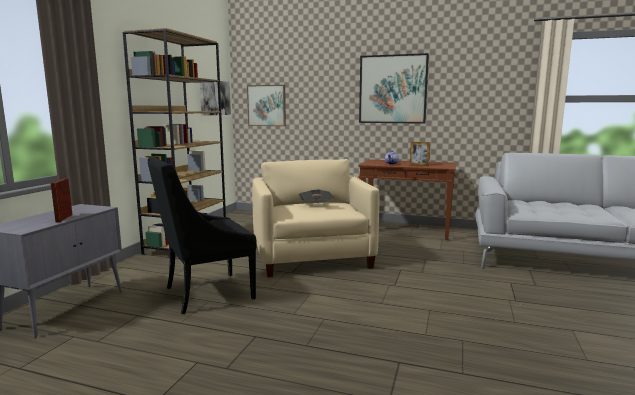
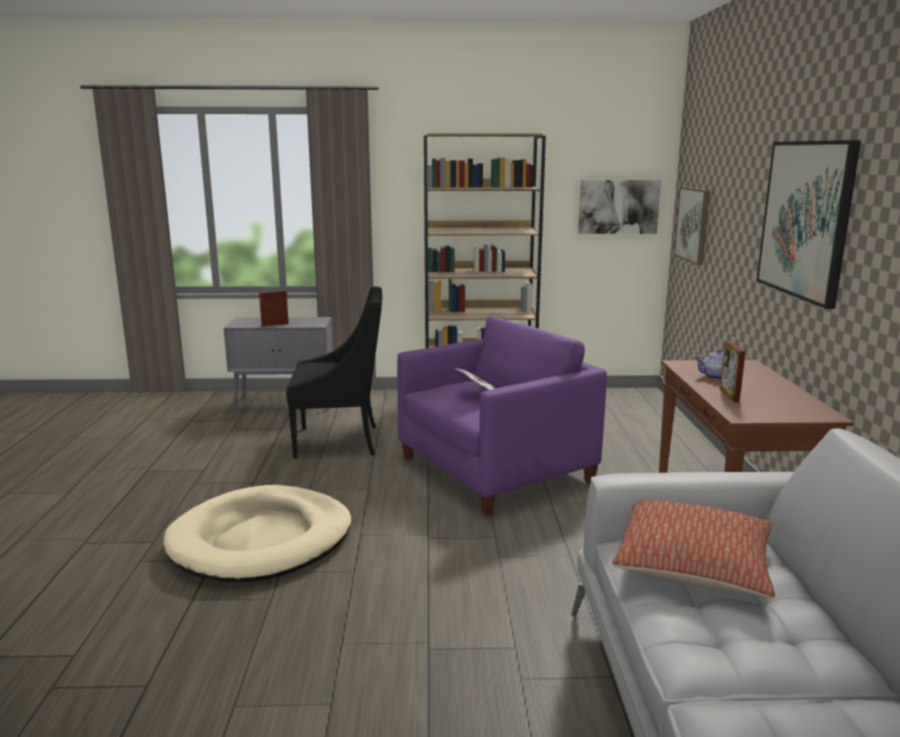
camera: 70 degrees right, 5 degrees up
black armchair [148,157,257,314] -> black armchair turned 135 degrees clockwise [286,286,382,459]
beige armchair [252,159,379,277] -> purple armchair [397,316,607,516]
none -> beige dog bed [164,485,352,582]
none -> pillow [612,499,775,598]

